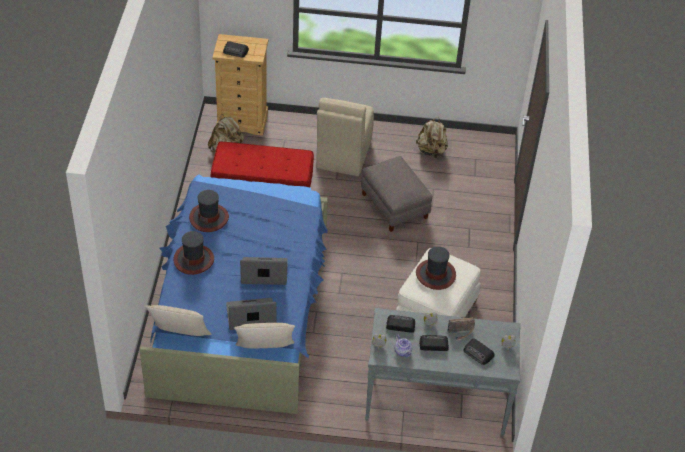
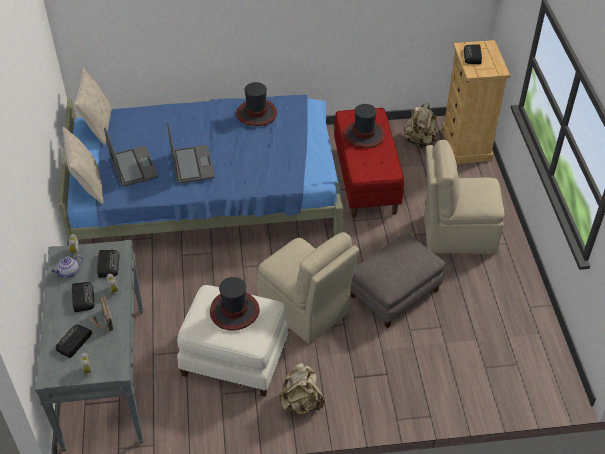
camera: 80 degrees right, 0 degrees up
hat [173,231,214,275] -> hat moved to [344,104,385,148]
beige backpack [416,117,448,158] -> beige backpack moved to [279,362,324,415]
none -> beige chair [257,232,359,344]

